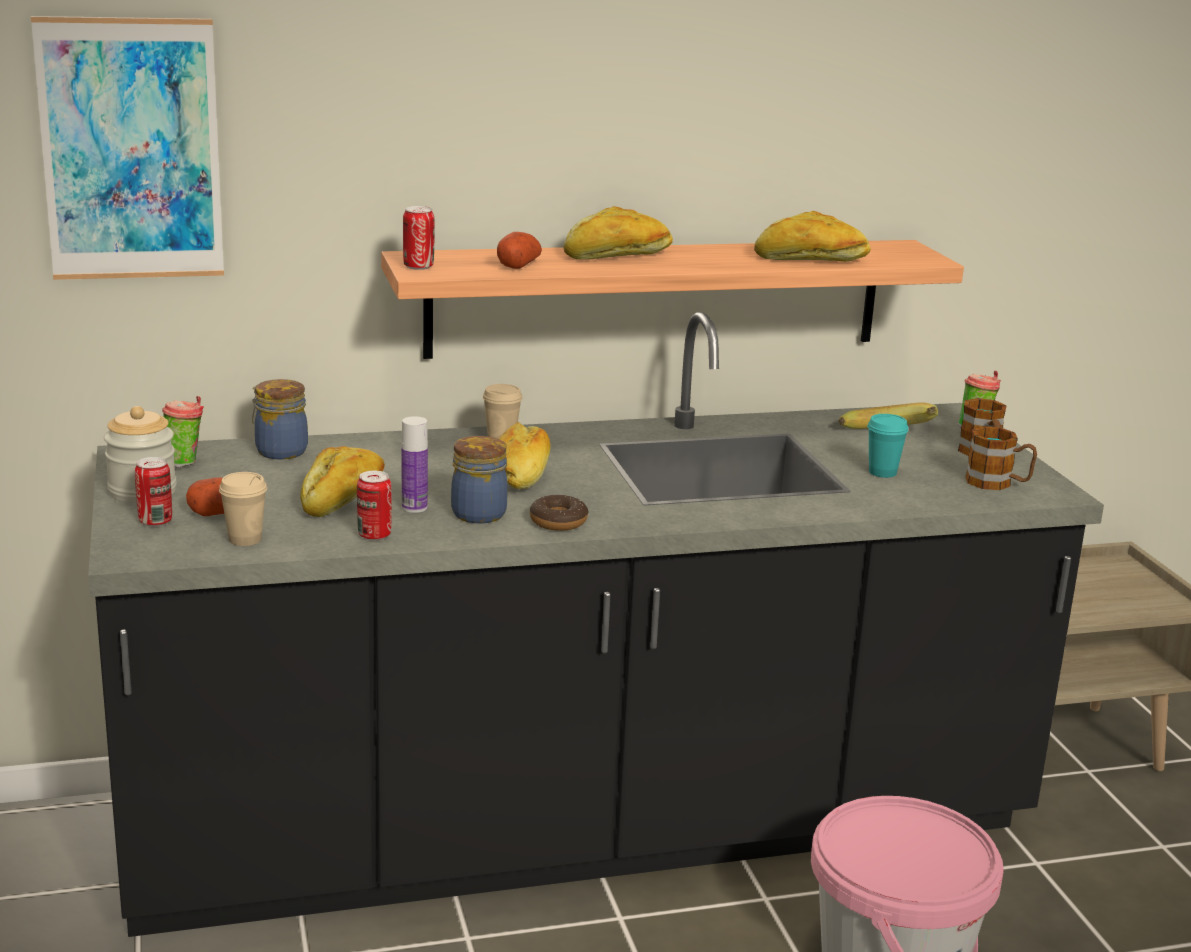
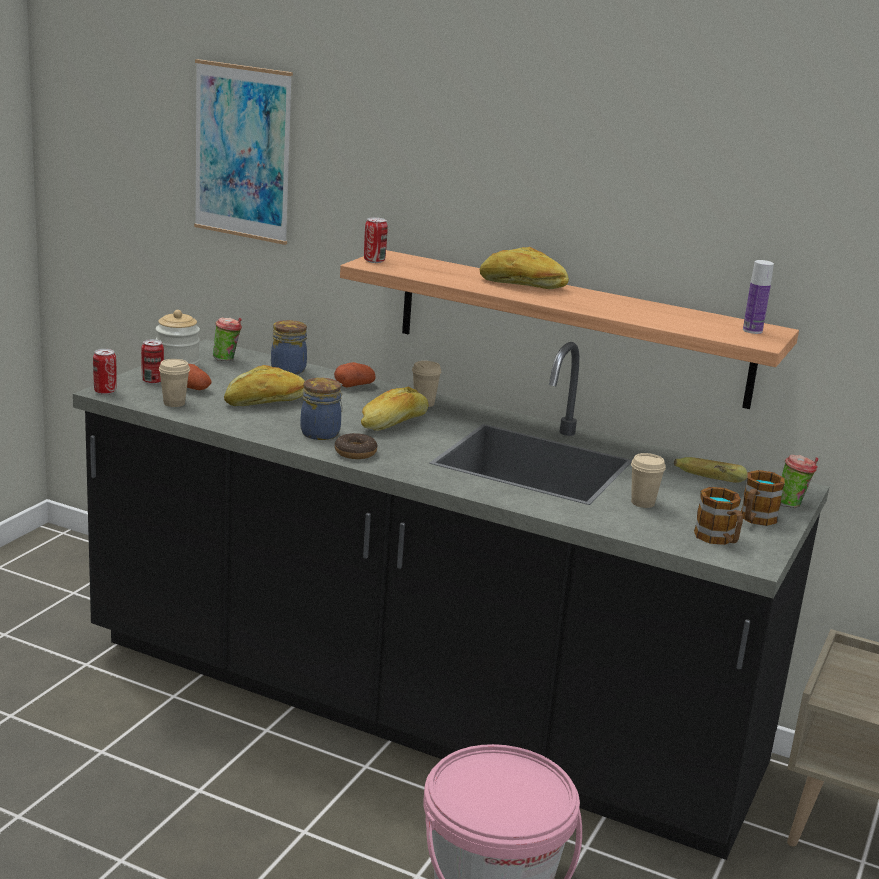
camera: 40 degrees right, 0 degrees up
can [357,471,392,541] -> can moved to [93,349,117,395]
bottle [401,416,428,513] -> bottle moved to [743,260,774,334]
potato [497,232,542,269] -> potato moved to [334,362,376,388]
bread [754,211,871,262] -> none
turquoise cup [867,414,909,478] -> beige cup [631,453,666,508]

